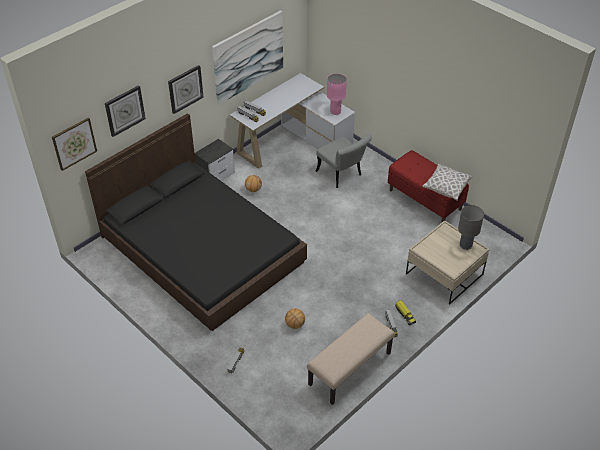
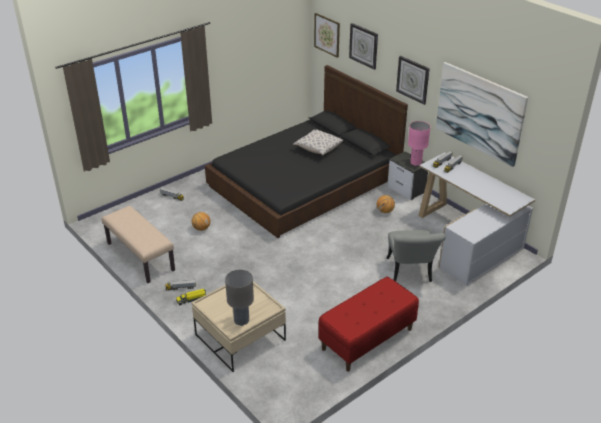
camera: 95 degrees right, 10 degrees down
grey chair [316,134,372,188] -> grey chair turned 60 degrees counterclockwise [387,230,446,282]
pink table lamp [327,73,347,115] -> pink table lamp moved to [408,121,430,166]
pillow [422,164,472,200] -> pillow moved to [293,130,343,155]

